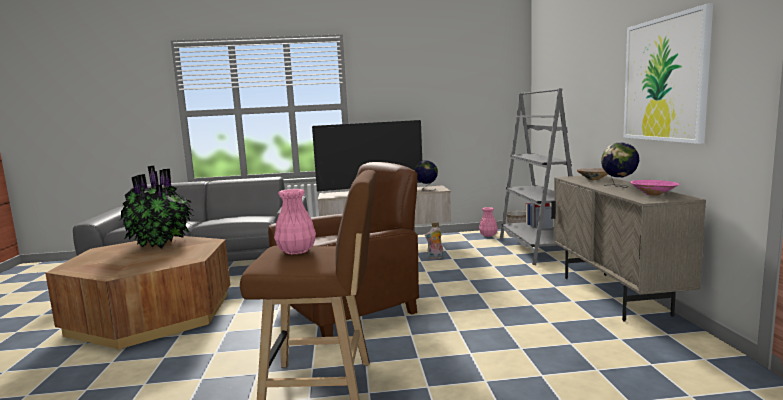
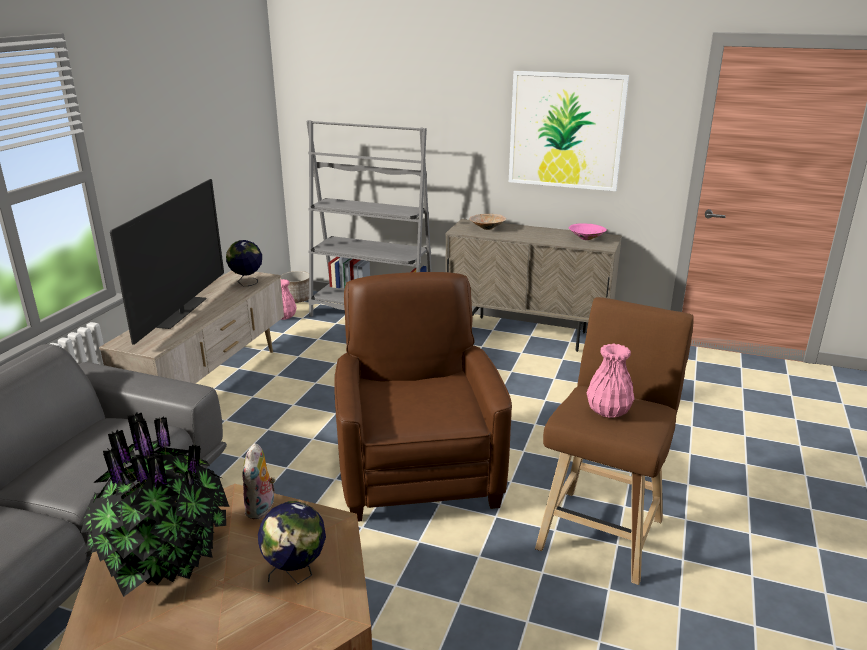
camera: 65 degrees left, 15 degrees up
plush toy [425,227,443,260] -> plush toy moved to [242,443,276,519]
globe [601,143,639,188] -> globe moved to [258,501,326,584]

